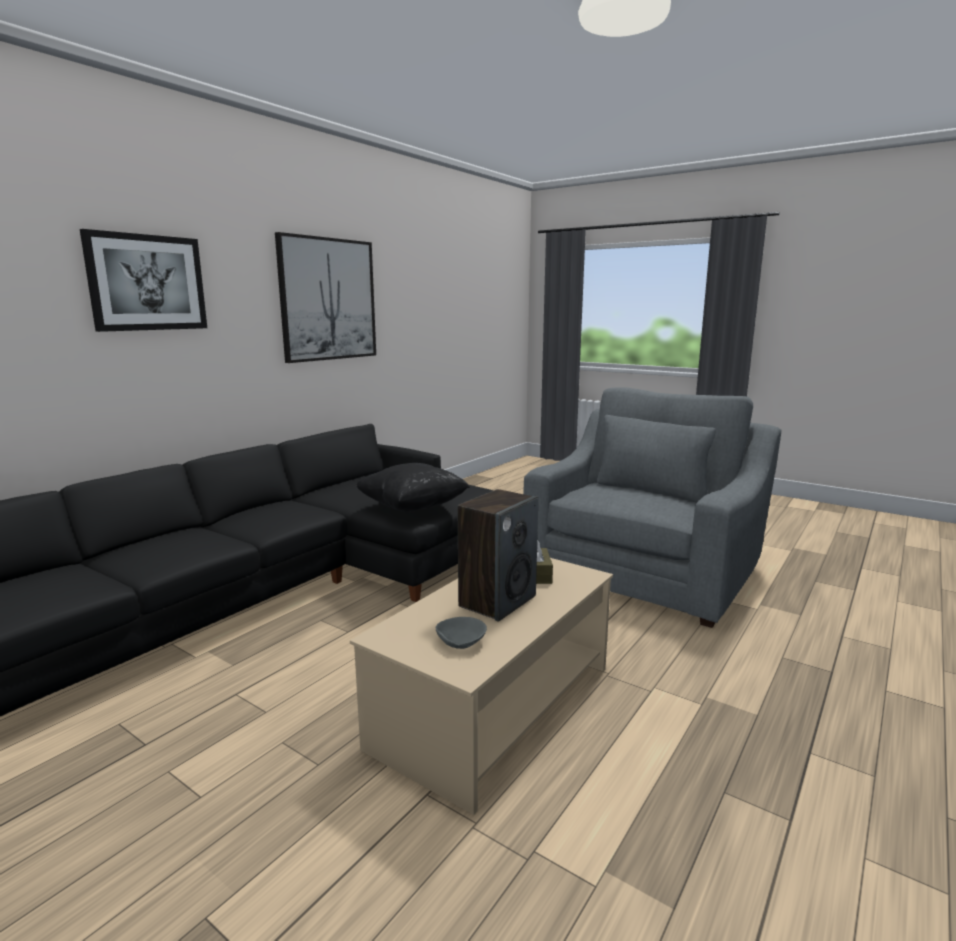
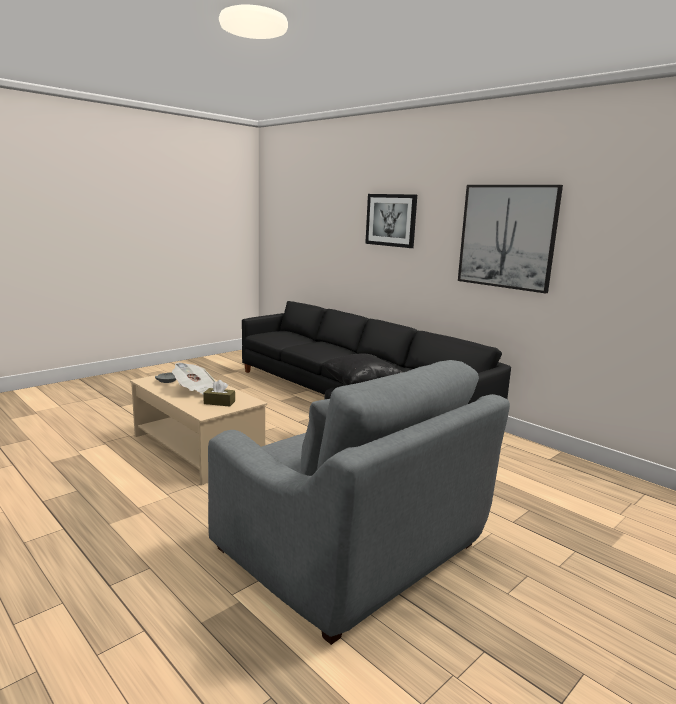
camera: 100 degrees right, 0 degrees up
speaker [458,489,538,622] -> newspaper [172,362,215,394]

